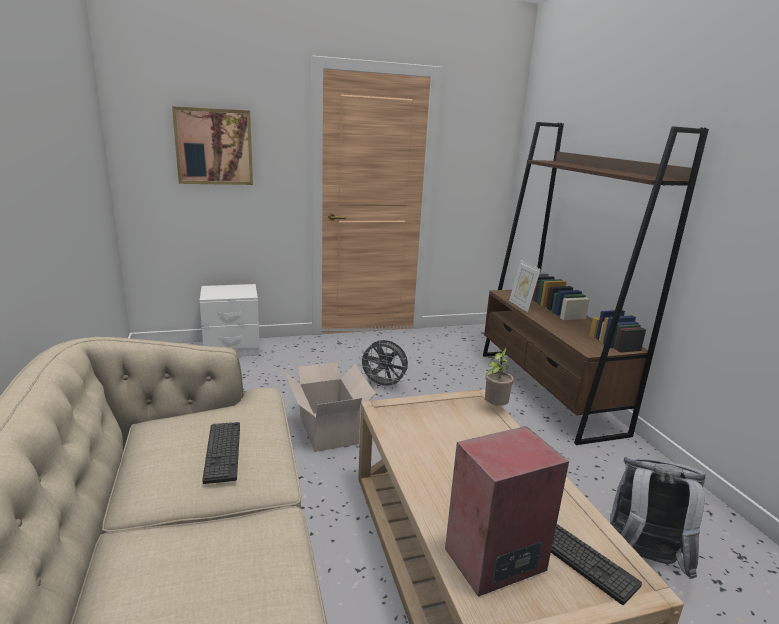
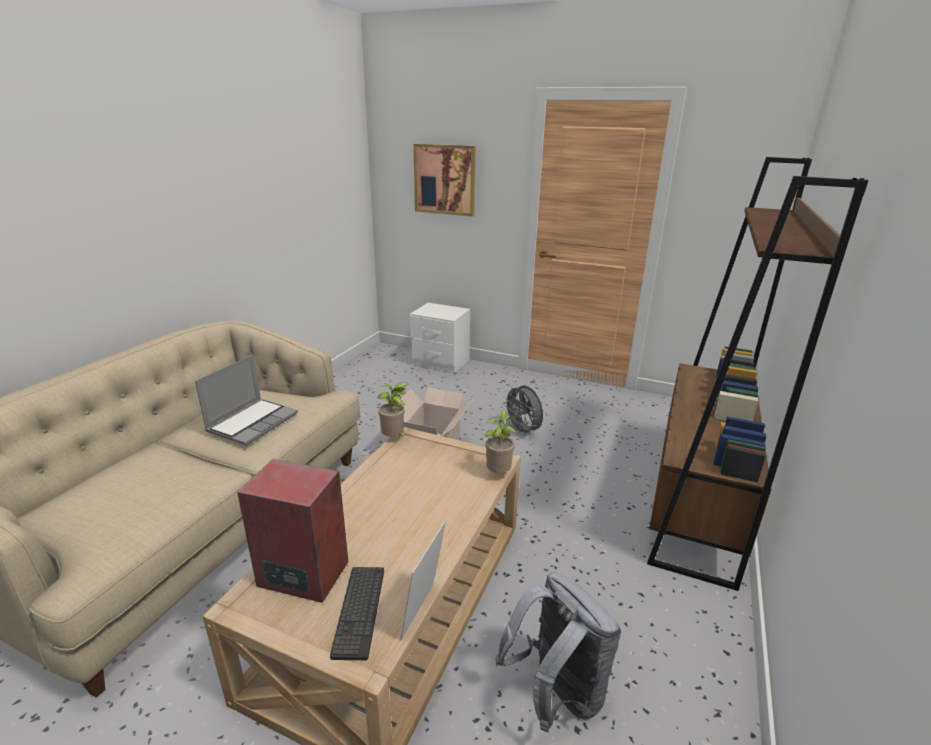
camera: 40 degrees right, 5 degrees up
keyboard [202,422,240,484] -> laptop [195,355,298,445]
picture frame [509,260,541,312] -> picture frame moved to [400,520,446,641]
none -> potted plant [378,382,408,436]

